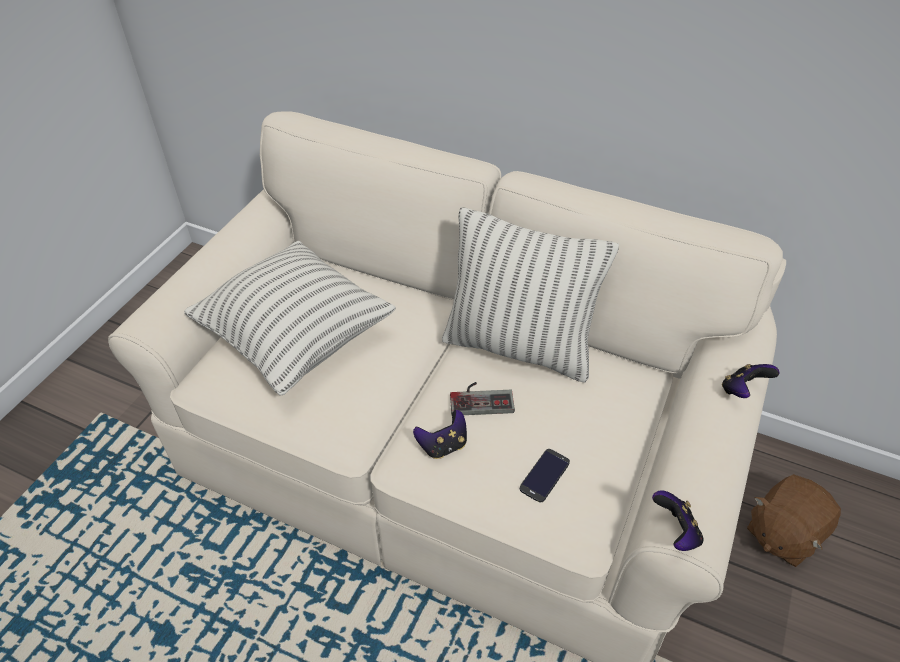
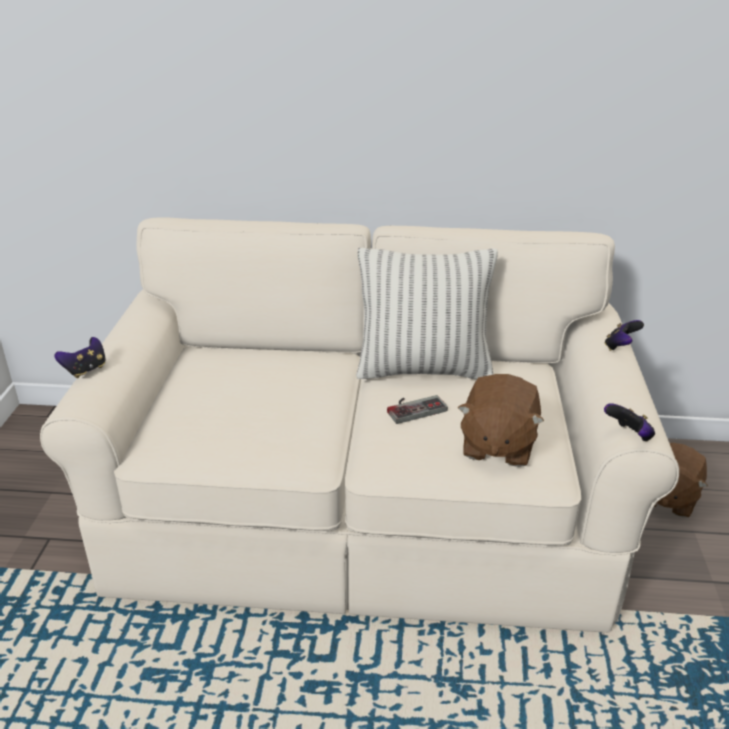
camera: 20 degrees left, 15 degrees down
pillow [184,240,396,396] -> none
game controller [413,410,467,459] -> game controller moved to [55,337,106,378]
phone [520,449,570,503] -> brown plush toy [458,374,544,467]

